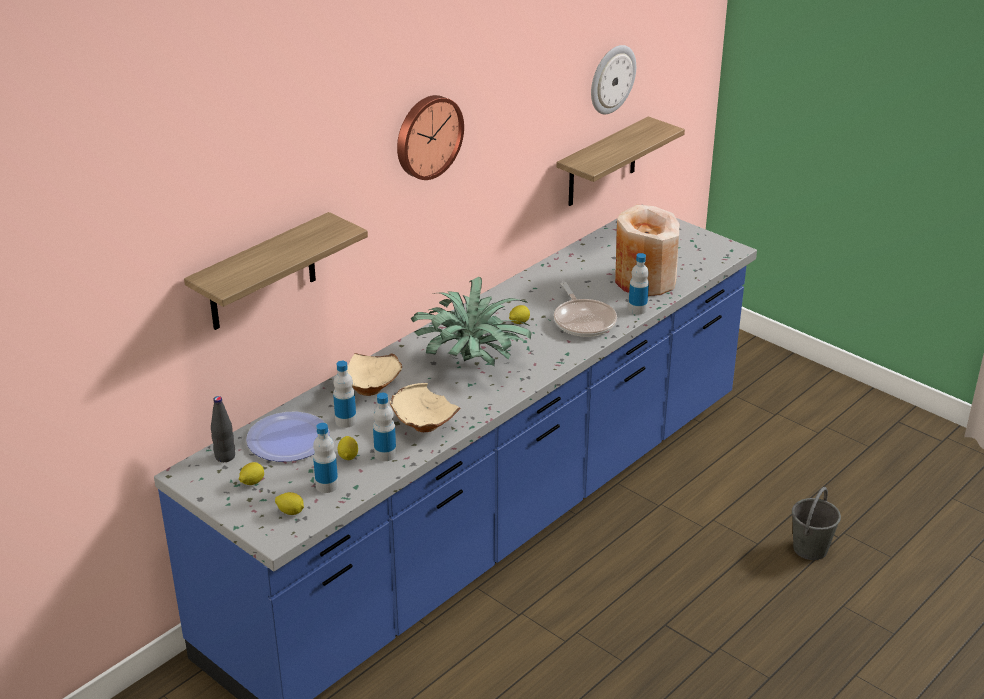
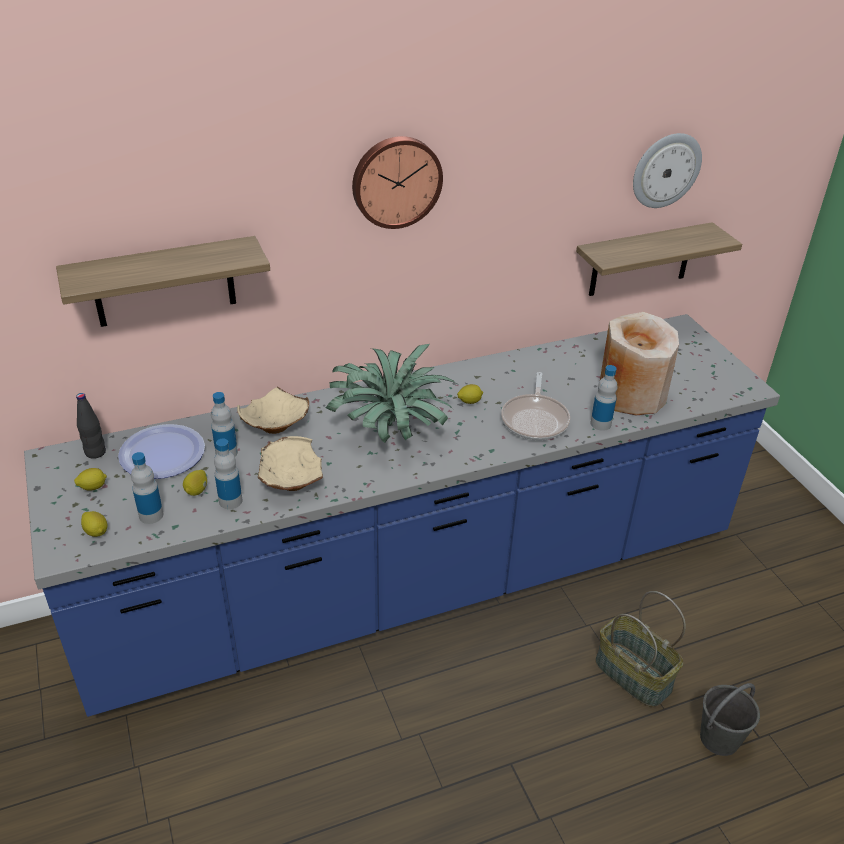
camera: 25 degrees right, 5 degrees up
none -> basket [595,591,686,707]

